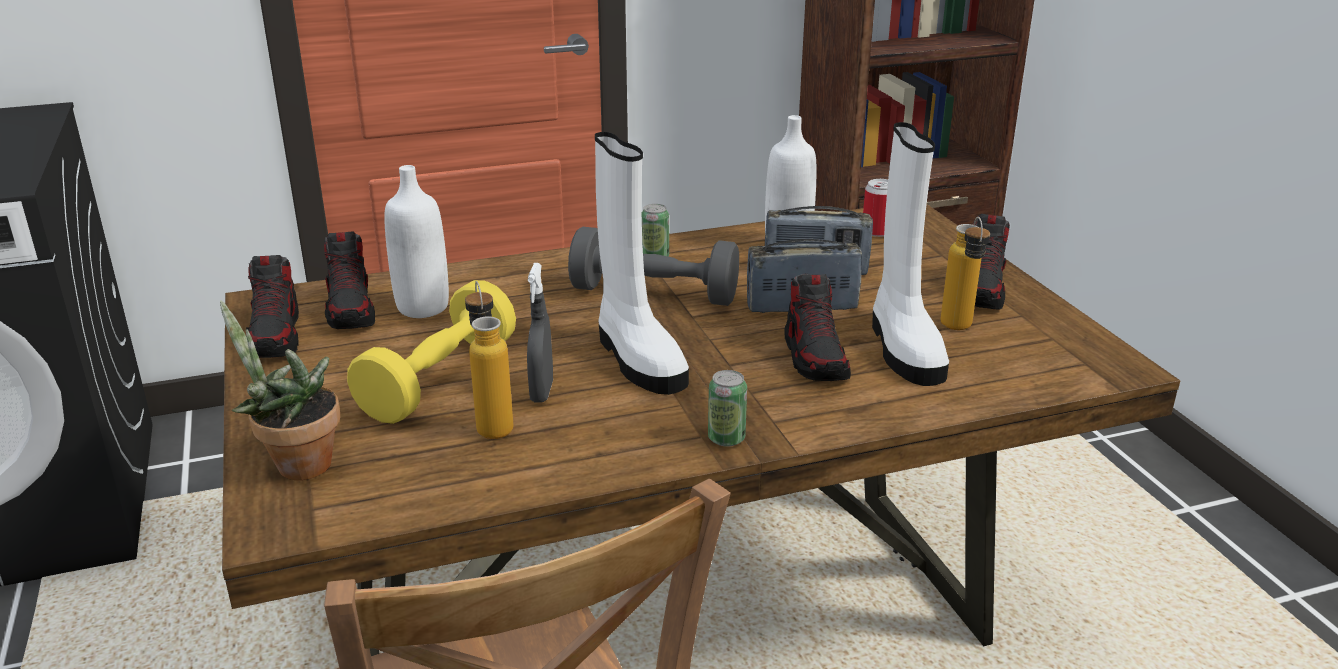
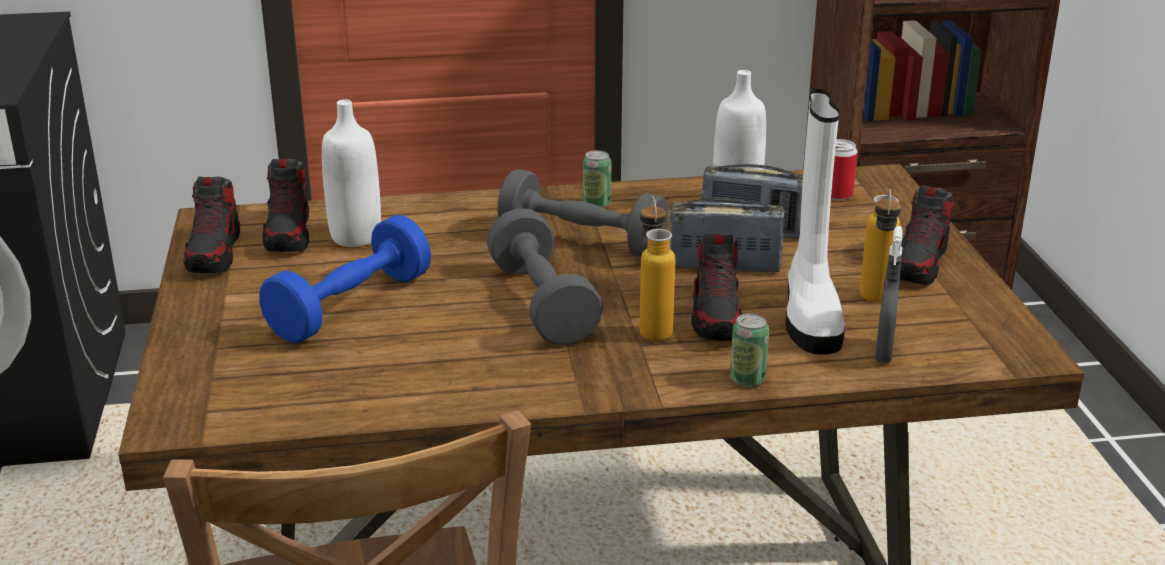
camera: 10 degrees right, 0 degrees up
potted plant [220,300,340,480] -> none
yellow dumbbell [347,280,516,424] -> blue dumbbell [259,215,431,343]
bottle [465,281,513,439] -> bottle moved to [639,196,676,341]
grey spray bottle [527,263,553,403] -> grey spray bottle moved to [875,226,903,363]
white boot [595,132,689,395] -> grey dumbbell [487,208,603,345]
can [708,370,747,447] -> can moved to [730,313,769,386]

